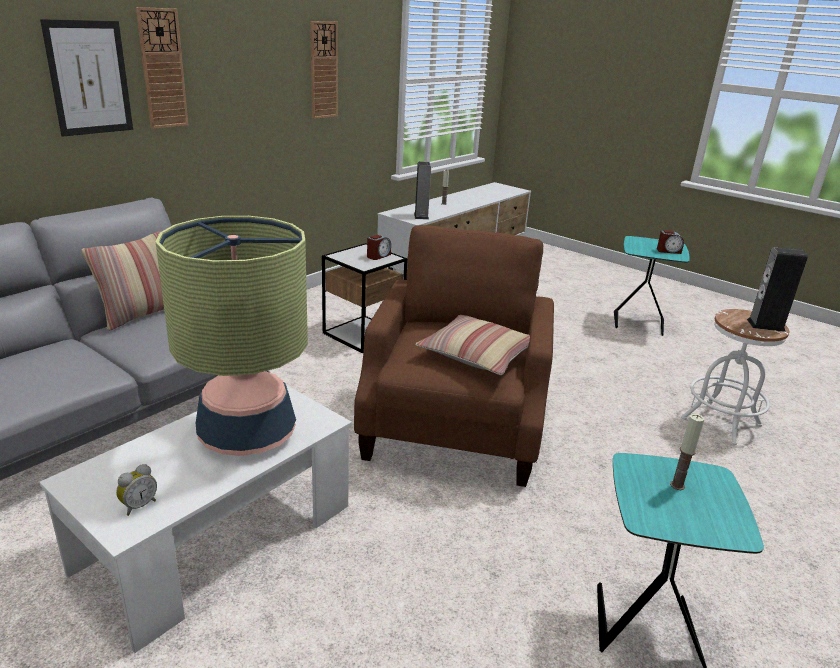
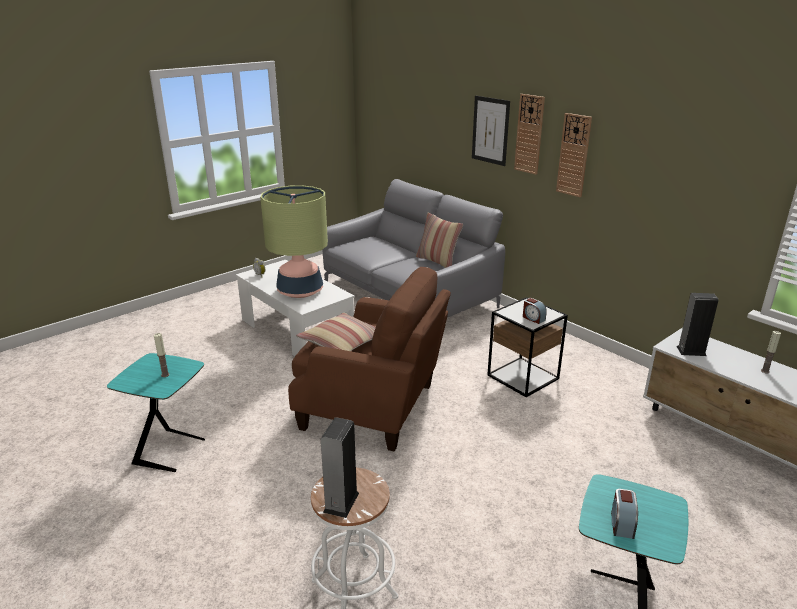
camera: 100 degrees right, 0 degrees up
wall clock [310,21,338,119] -> wall clock moved to [556,113,592,197]

